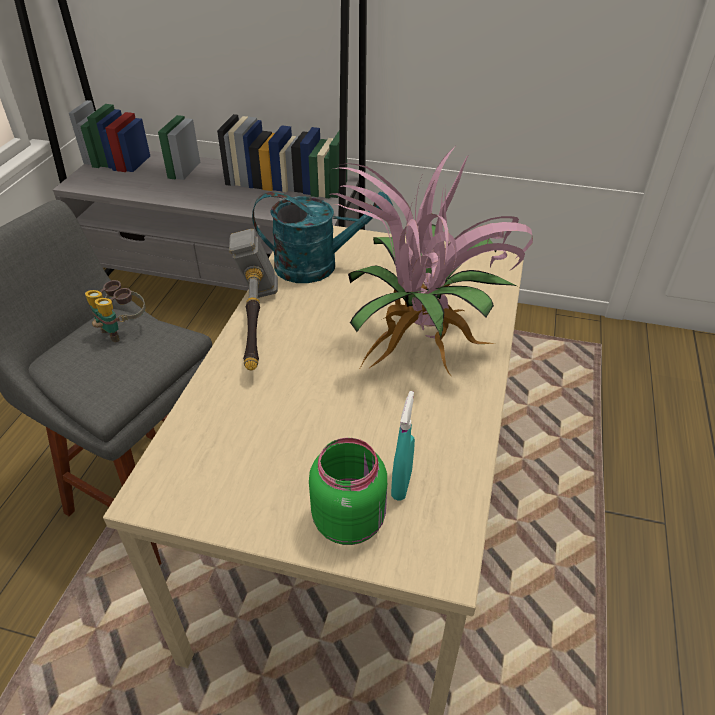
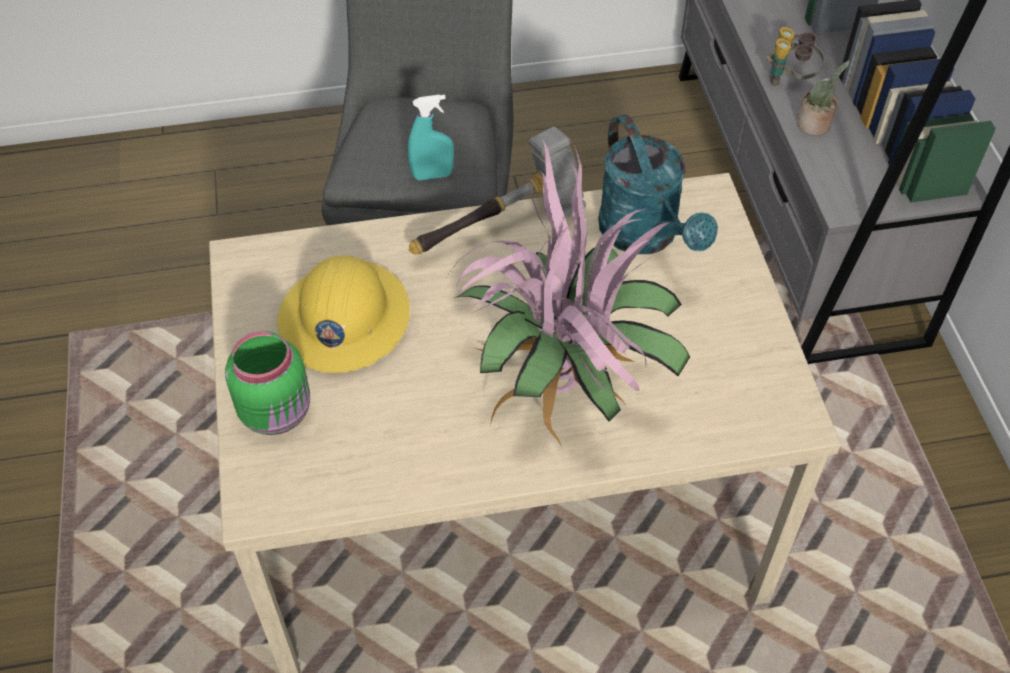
camera: 65 degrees right, 10 degrees up
binoculars [85,280,146,342] -> binoculars moved to [766,27,824,86]
turquoise spray bottle [391,391,415,501] -> turquoise spray bottle moved to [408,95,454,180]
none -> yellow hard hat [277,255,410,373]
none -> potted plant [797,60,850,136]

